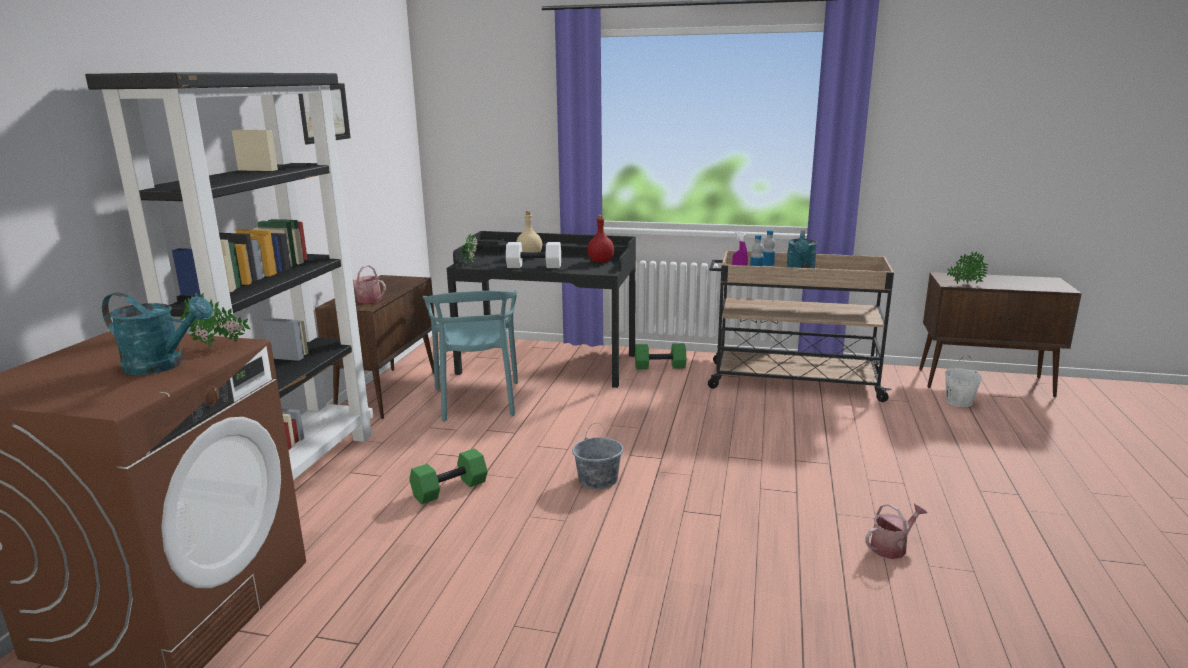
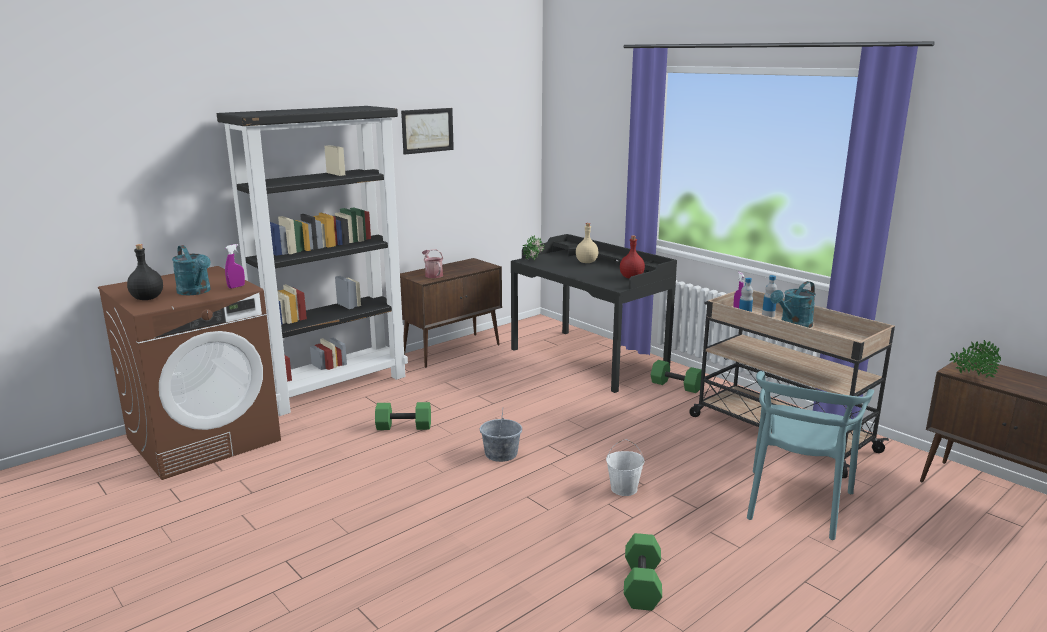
camera: 35 degrees right, 0 degrees up
potted plant [181,293,251,347] -> purple spray bottle [225,244,245,289]
turquoise chair [423,291,518,422] -> turquoise chair moved to [747,371,874,540]
white dumbbell [506,242,561,268] -> none
watering can [865,504,927,559] -> green dumbbell [624,533,662,611]
white bucket [945,355,982,407] -> white bucket moved to [606,439,645,496]
none -> black bottle [127,244,163,300]

